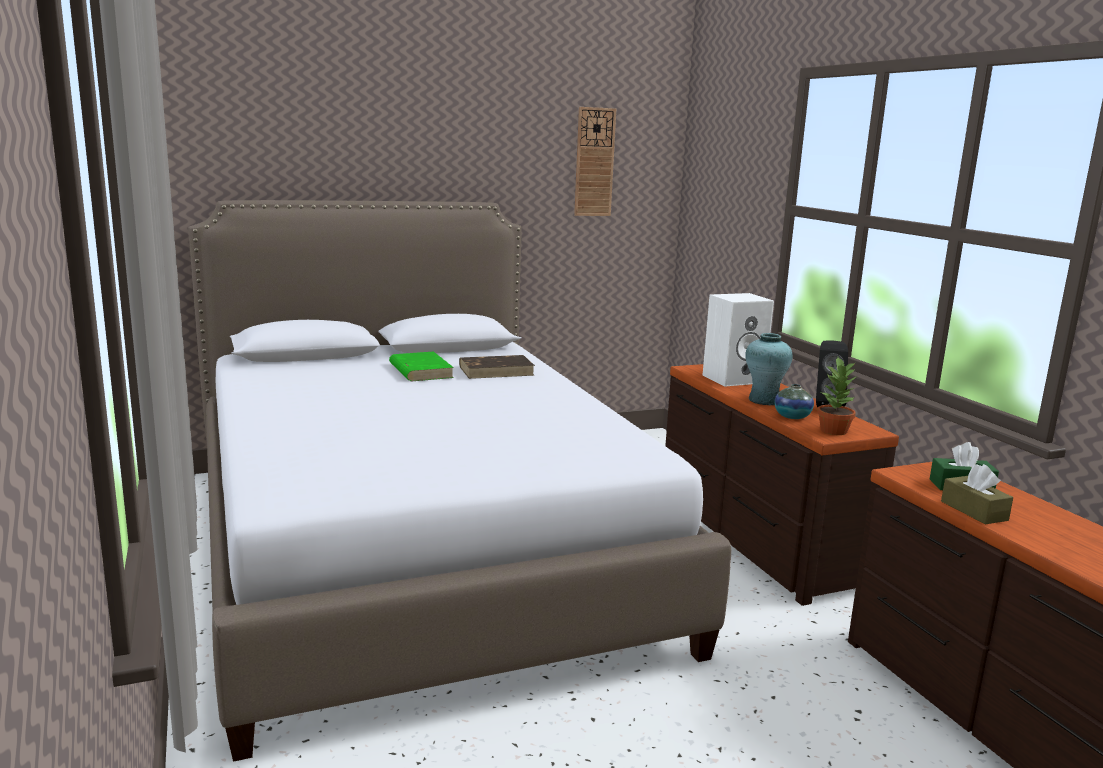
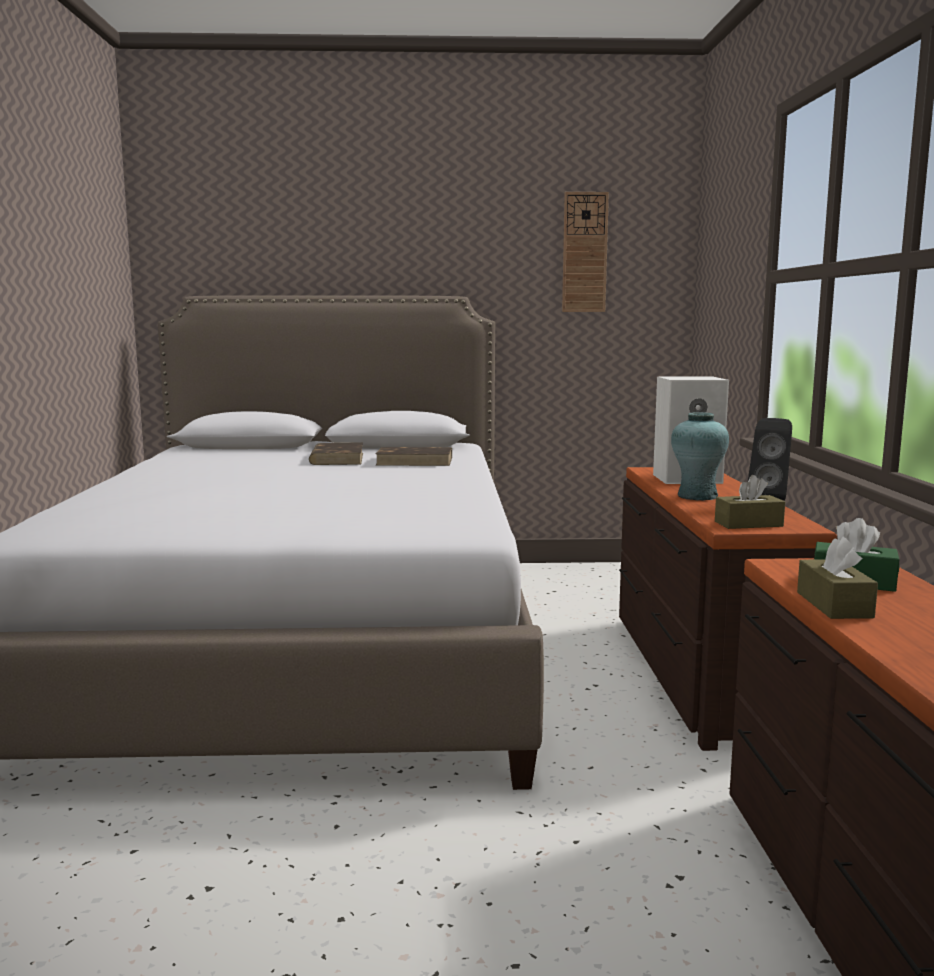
camera: 20 degrees right, 5 degrees down
green book [389,351,454,381] -> brown book [309,442,363,465]
vase [775,384,814,419] -> none
potted plant [817,357,856,435] -> brown tissue box [715,475,785,529]

